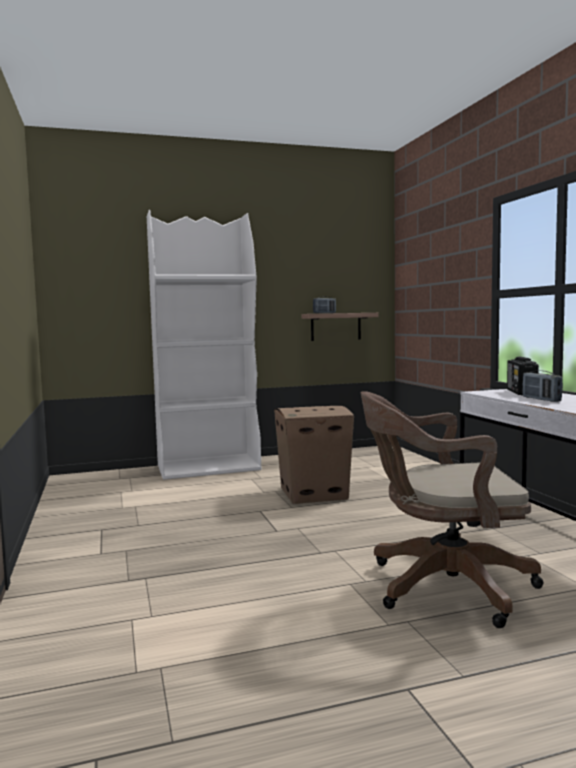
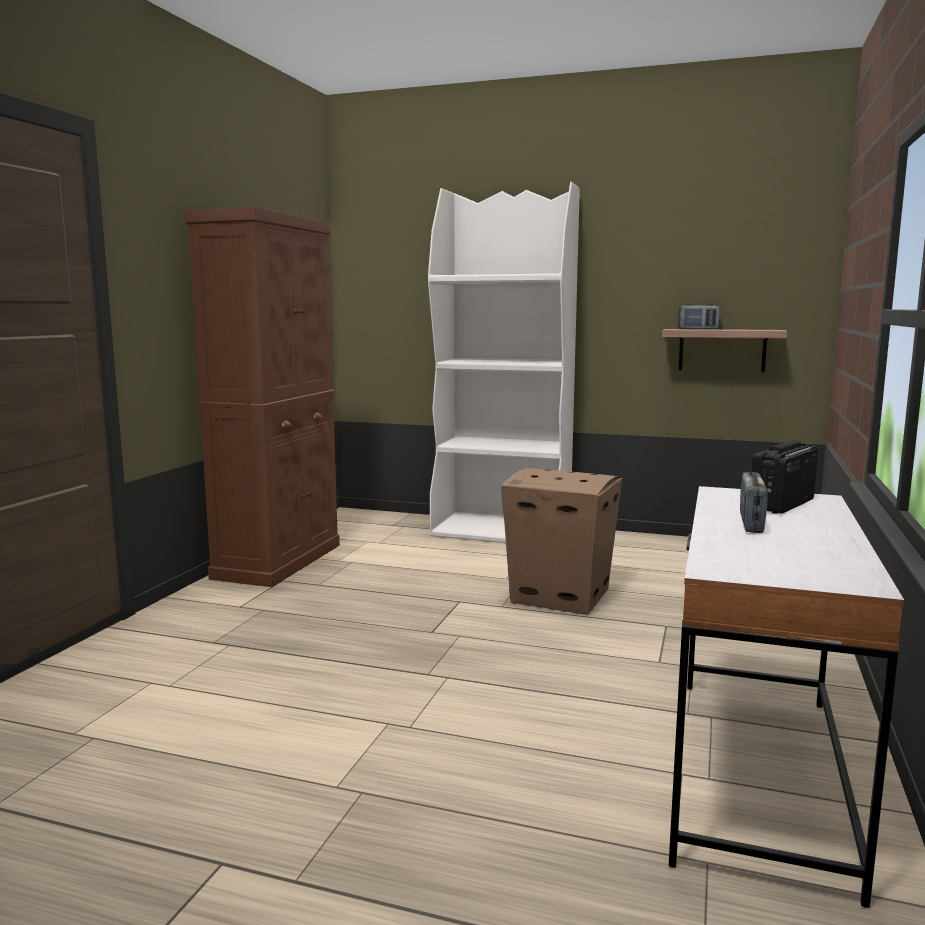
camera: 35 degrees right, 5 degrees up
brown office chair [361,392,544,628] -> none
none -> brown cabinet [184,207,340,587]

